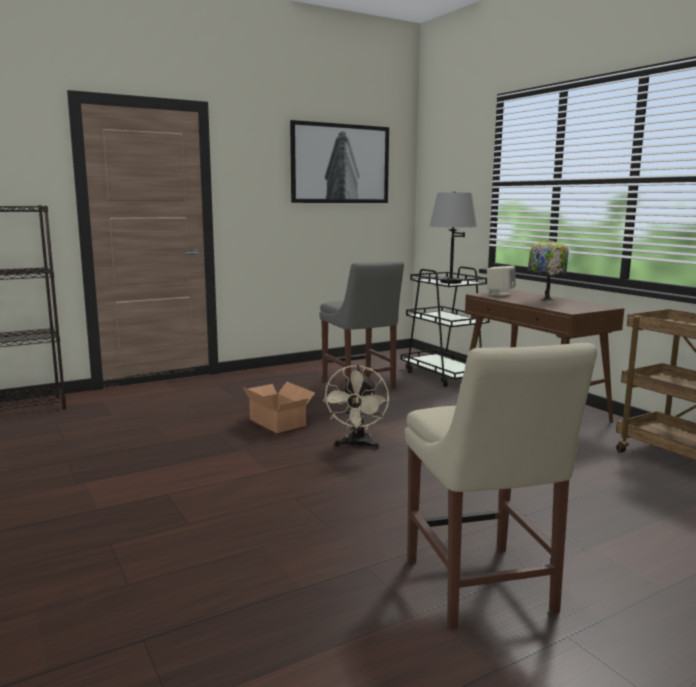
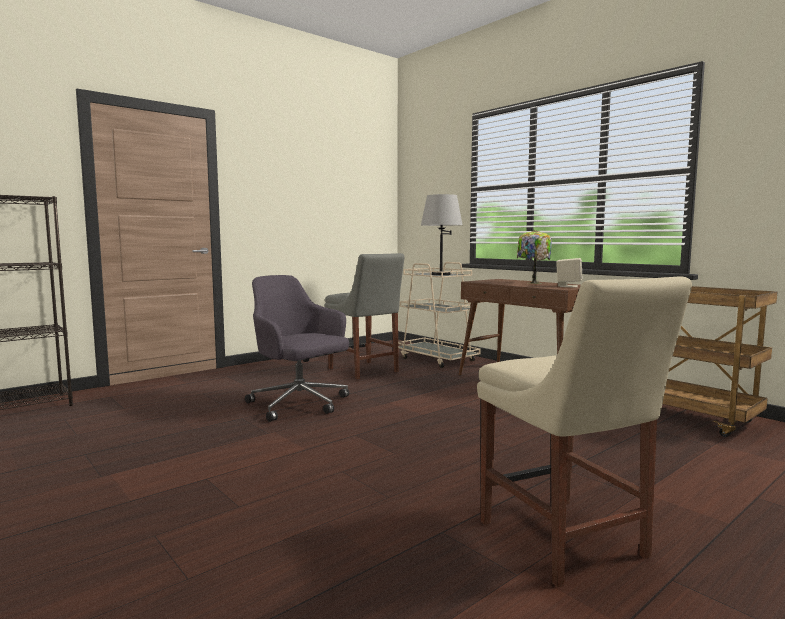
camera: 10 degrees left, 5 degrees down
cardboard box [243,382,315,433] -> grey office chair [245,275,349,422]
picture [290,120,389,203] -> none
beige fan [323,365,389,449] -> none
black cart [401,266,490,387] -> beige cart [398,262,481,368]
beige speaker [487,266,516,296] -> beige speaker moved to [556,258,583,288]

